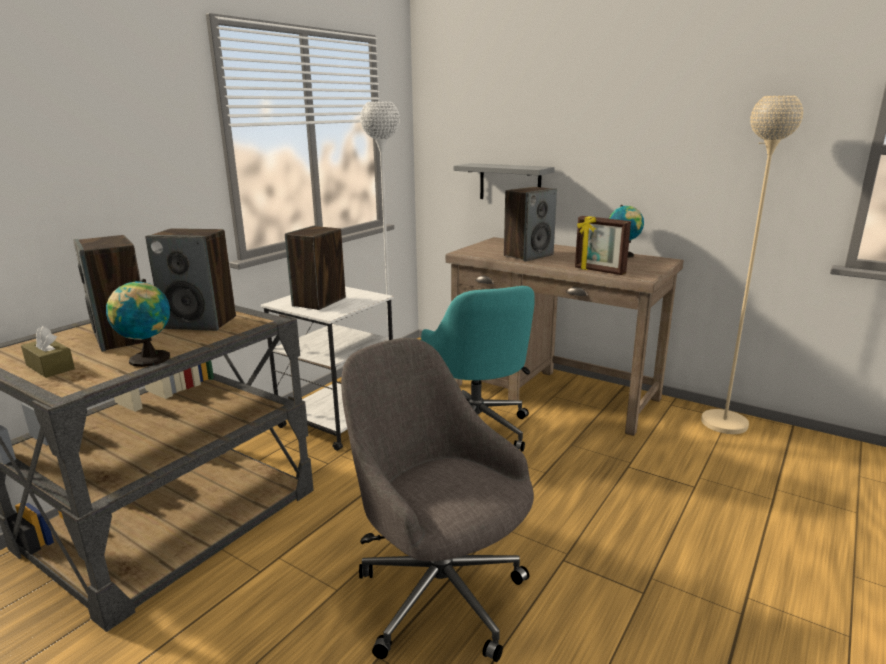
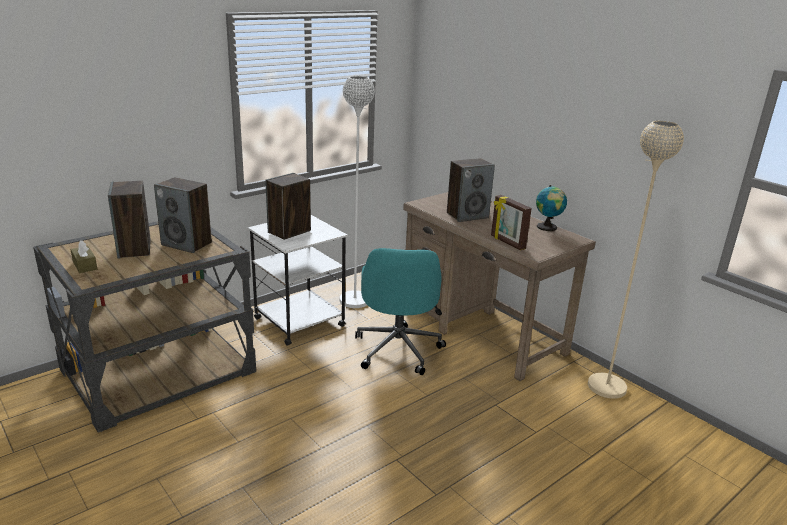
camera: 15 degrees right, 5 degrees up
globe [106,279,170,367] -> none
grey office chair [341,338,534,662] -> none
grey shelf [454,163,555,199] -> none

